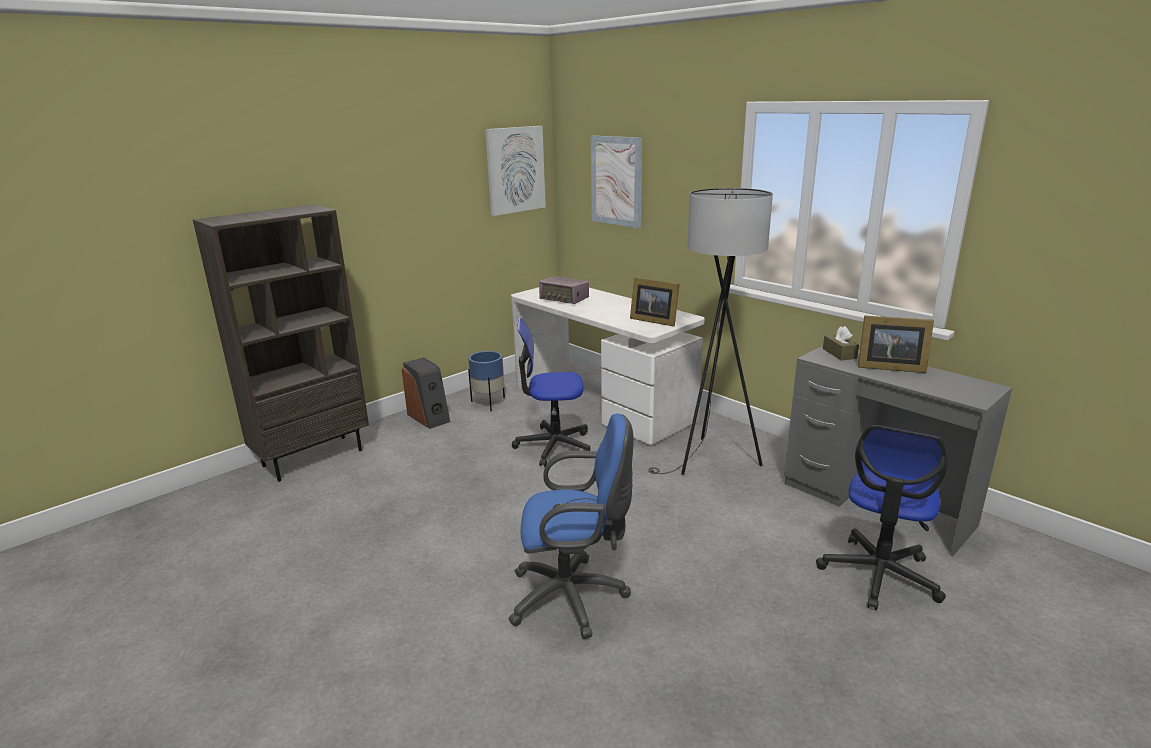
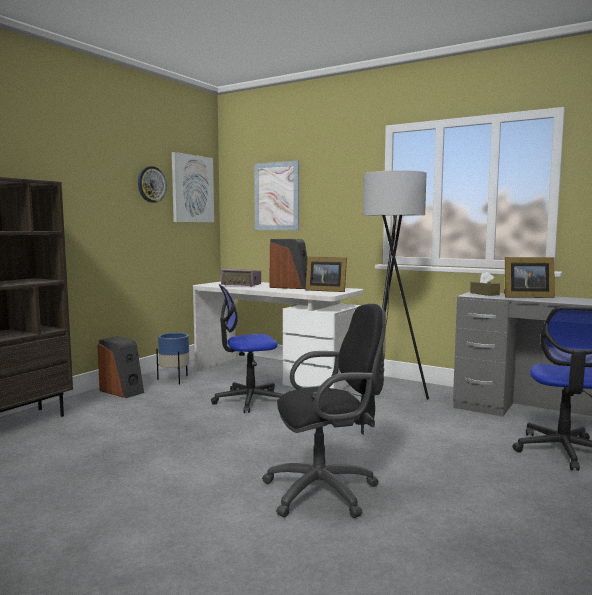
camera: 15 degrees left, 15 degrees down
blue office chair [509,414,633,639] -> black office chair [262,304,386,518]
none -> wall clock [138,166,167,203]
none -> speaker [270,239,307,289]

